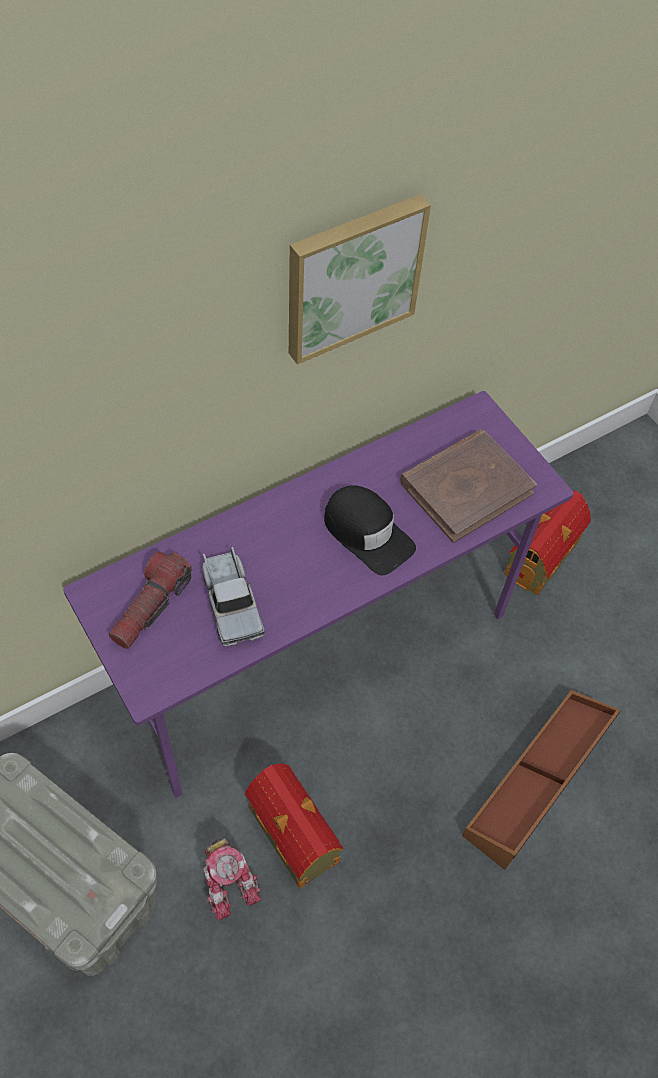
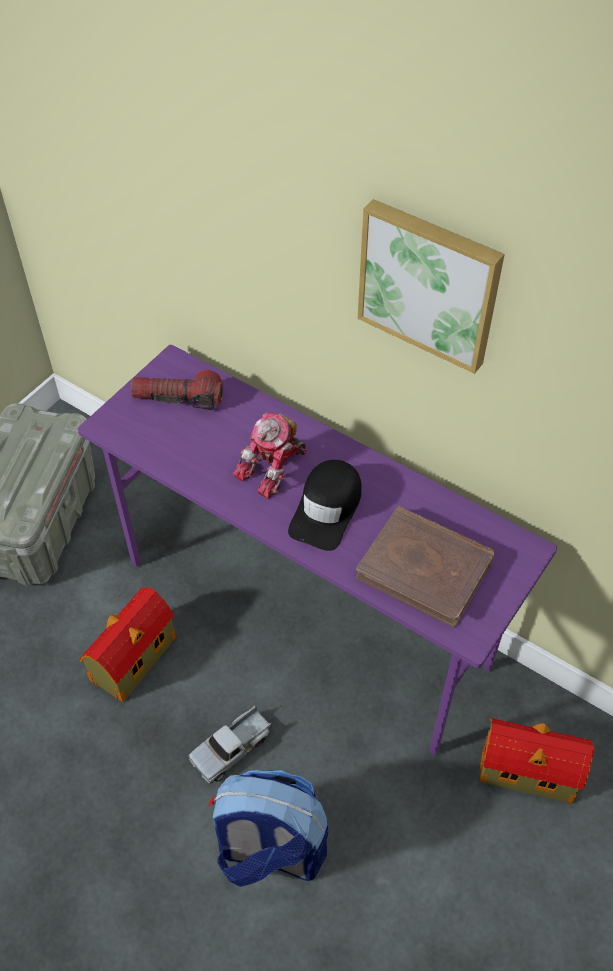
camera: 70 degrees right, 5 degrees down
toy truck [202,546,265,646] -> toy truck moved to [188,706,272,783]
toy robot [203,838,261,921] -> toy robot moved to [233,412,306,499]
brown storage box [462,690,621,870] -> backpack [209,770,328,887]

